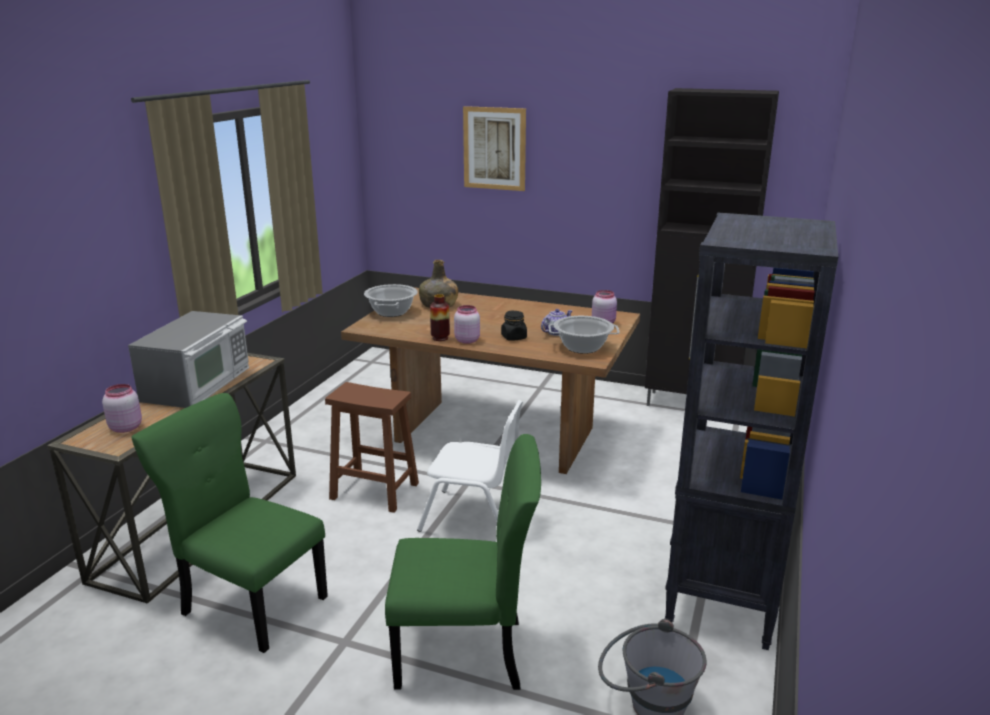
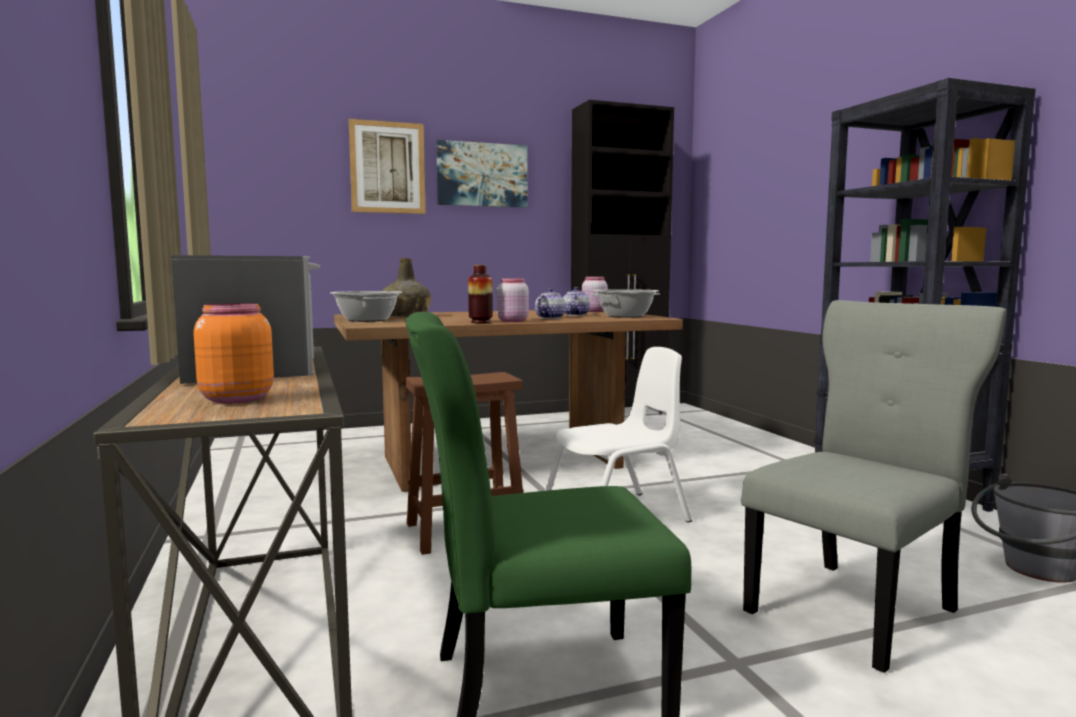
camera: 40 degrees left, 15 degrees down
pink jar [102,384,142,433] -> orange jar [194,303,274,404]
green chair [385,434,541,690] -> grey chair [741,300,1007,673]
black jar [501,310,527,341] -> teapot [535,288,566,319]
none -> picture [436,140,527,208]

